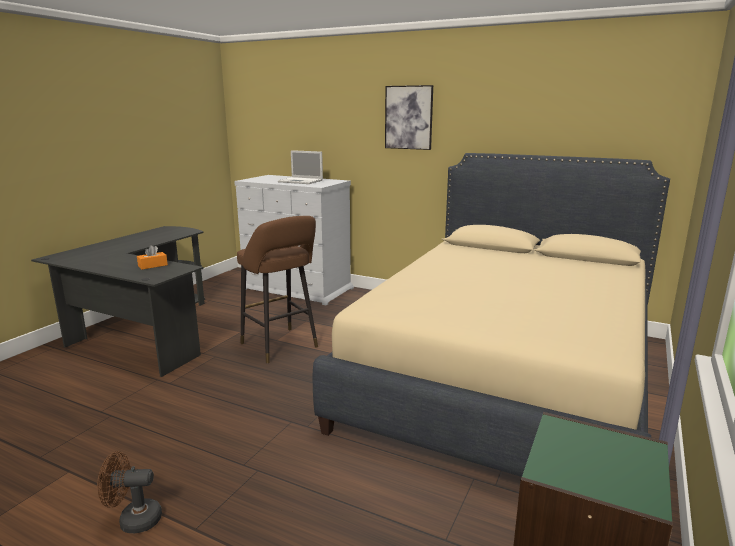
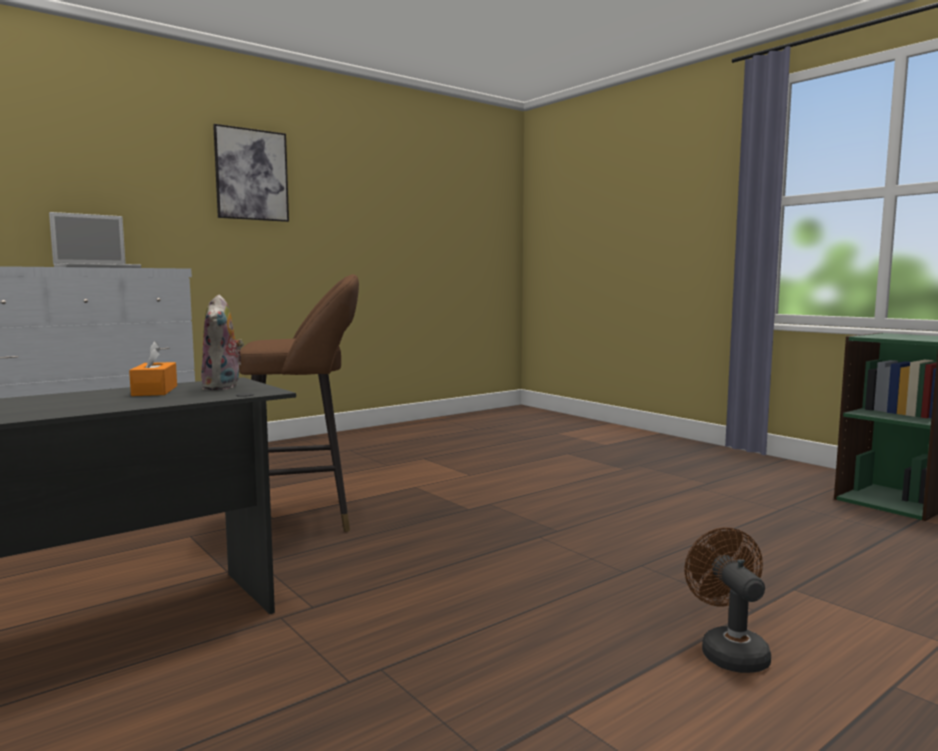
camera: 65 degrees left, 10 degrees down
brown fan [97,451,162,533] -> brown fan turned 150 degrees clockwise [684,527,771,673]
beige bed [313,153,670,477] -> none
none -> plush toy [201,295,244,390]

